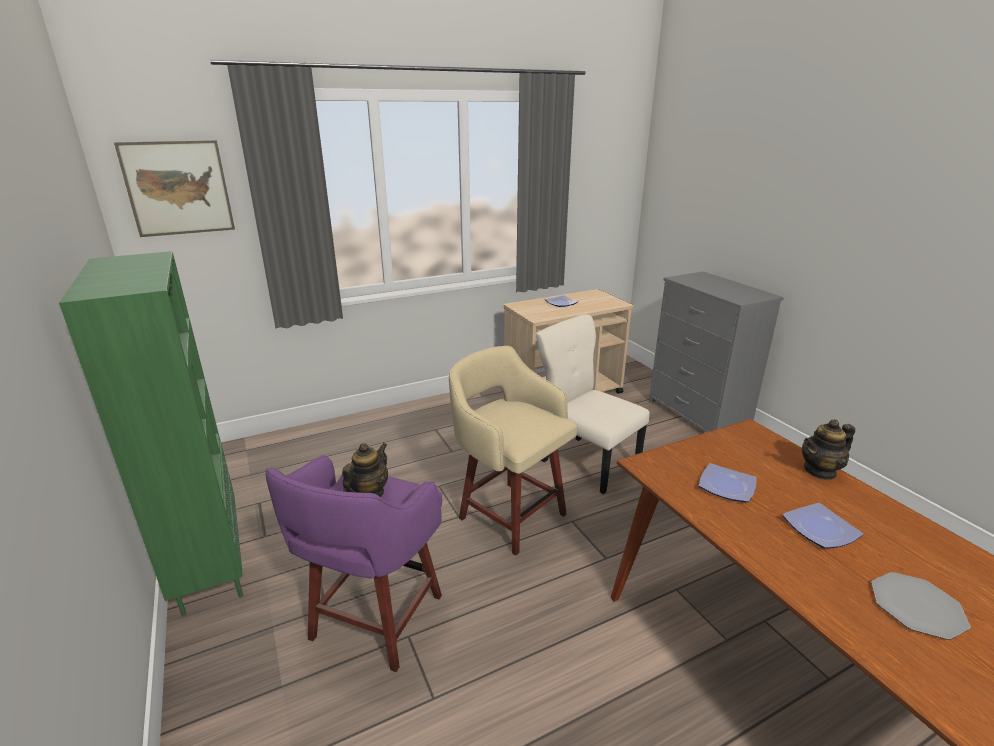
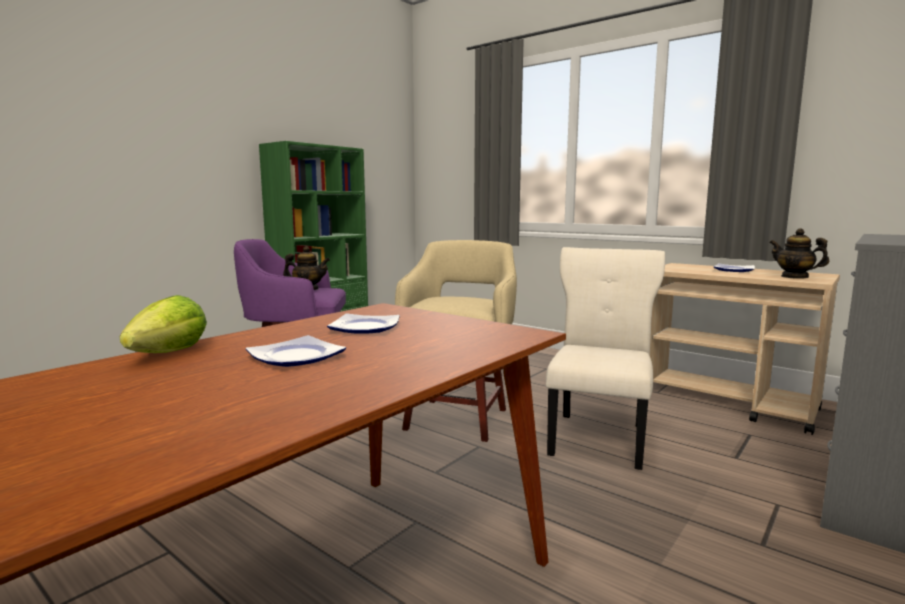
camera: 65 degrees right, 15 degrees down
picture [114,140,235,237] -> none
teapot [802,419,855,480] -> teapot moved to [769,228,829,279]
plate [871,572,971,639] -> none
none -> lettuce [120,295,207,353]

